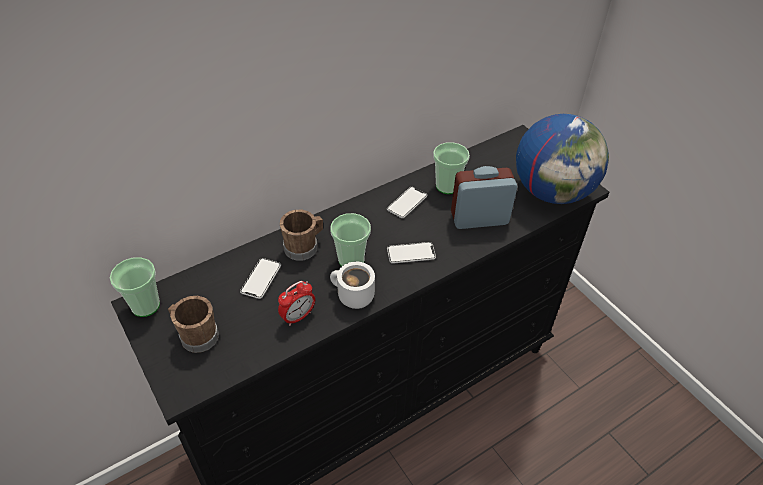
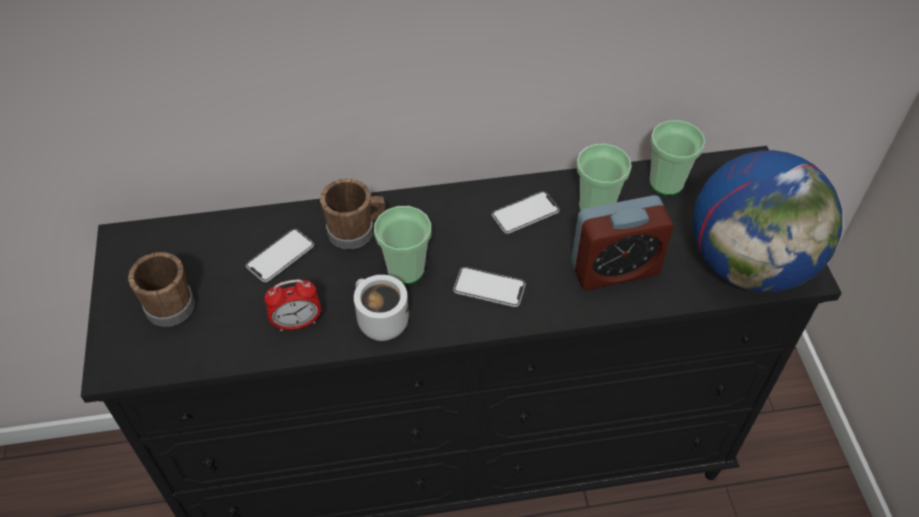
camera: 25 degrees right, 5 degrees up
cup [110,257,160,317] -> cup moved to [649,120,705,195]
alarm clock [451,166,518,229] -> alarm clock turned 150 degrees clockwise [571,195,674,290]

